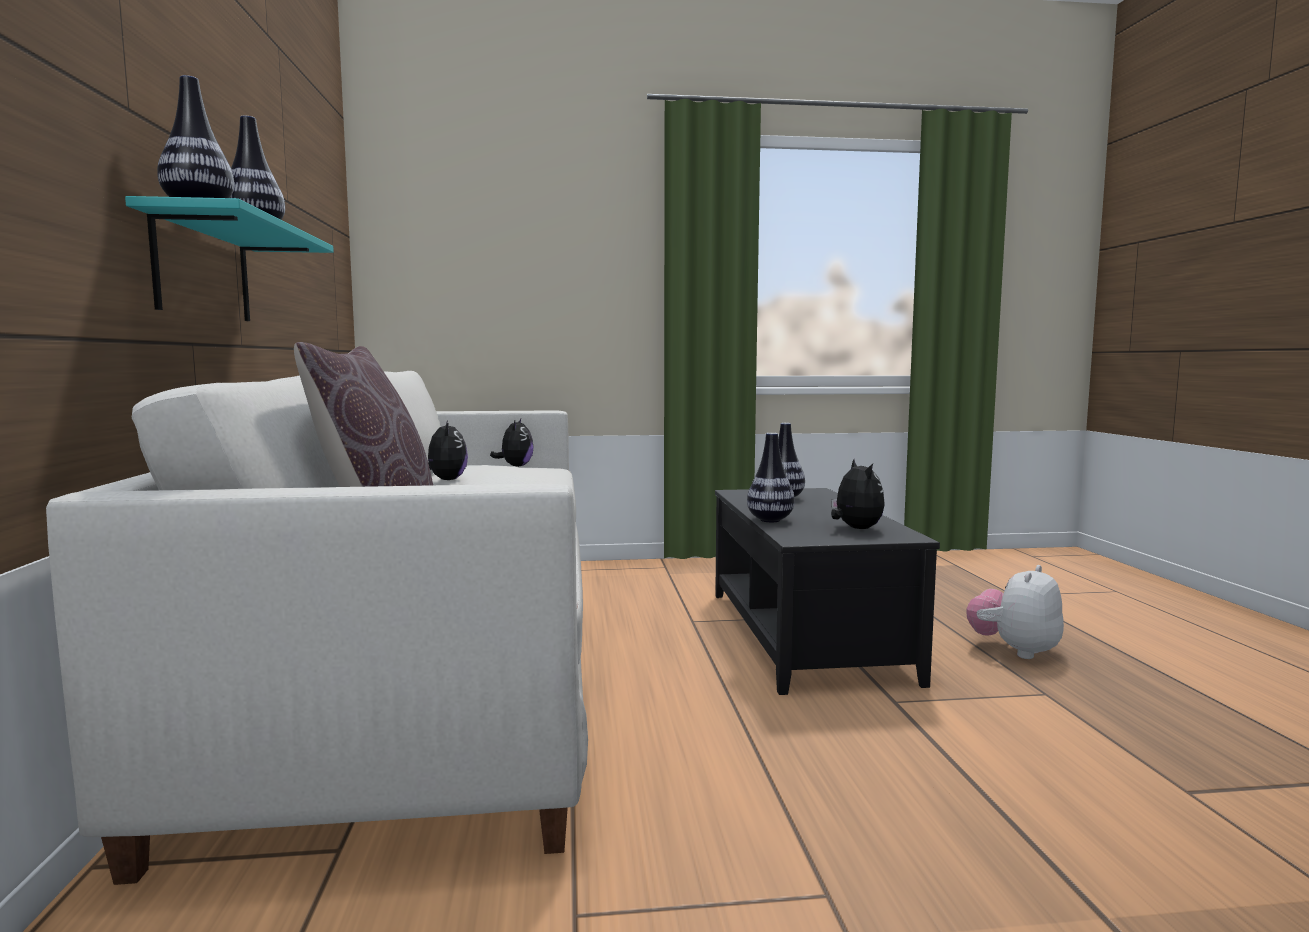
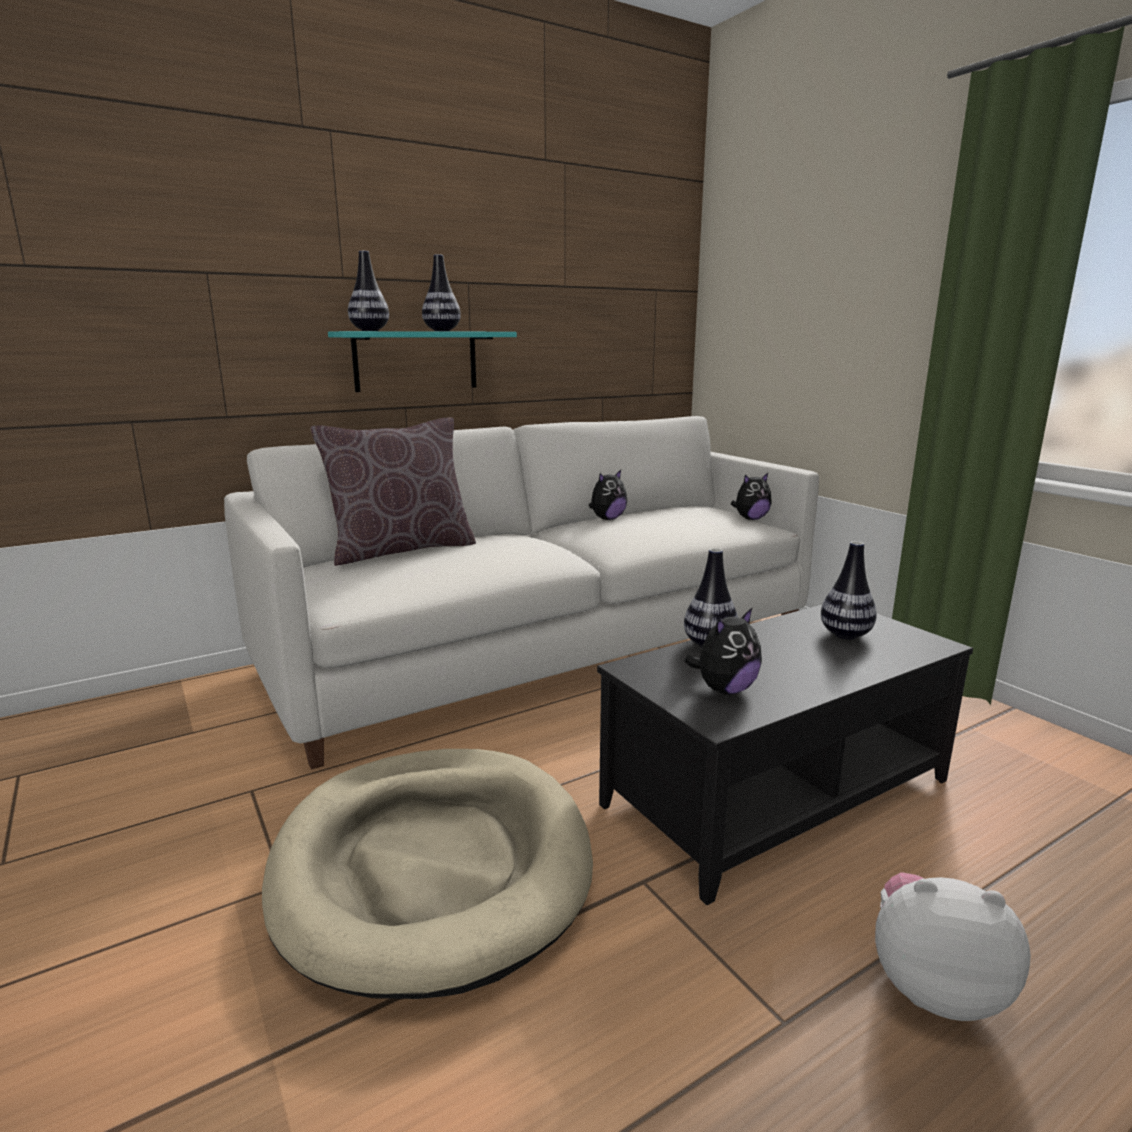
camera: 65 degrees right, 10 degrees up
none -> beige dog bed [262,749,593,999]

